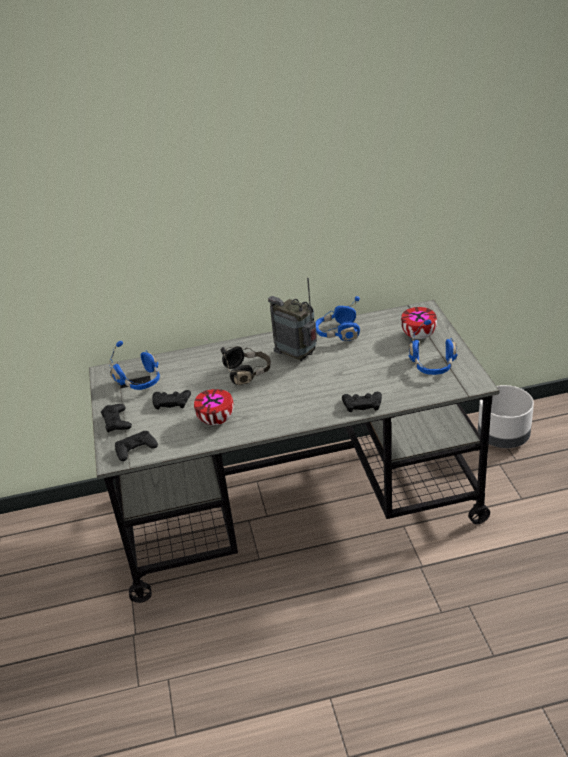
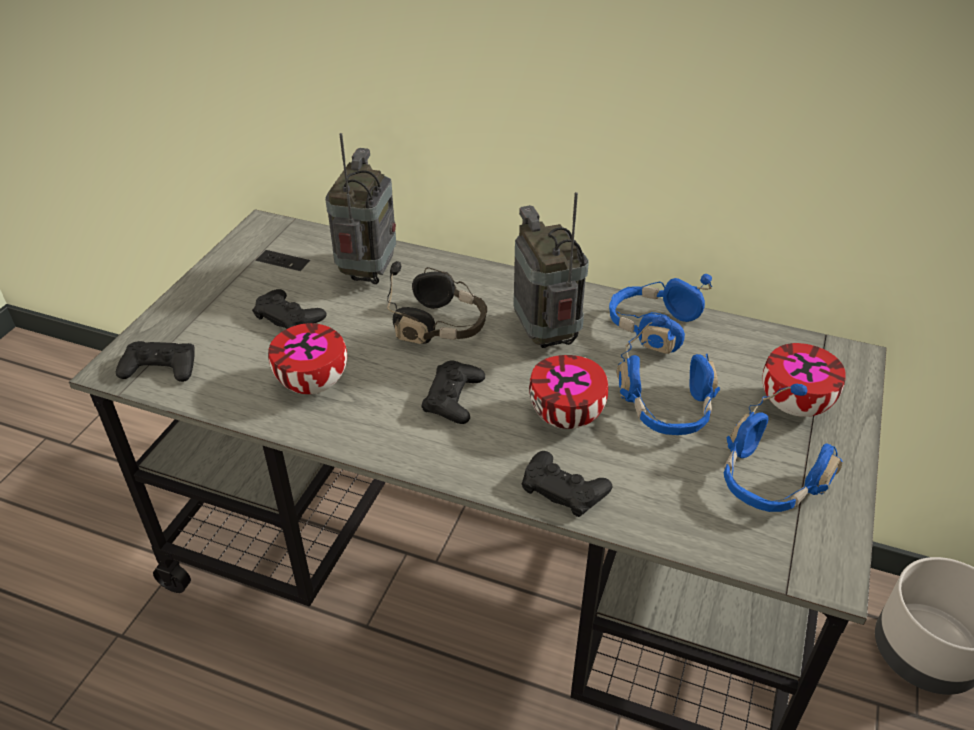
camera: 30 degrees right, 5 degrees up
black game controller [101,404,132,433] -> black game controller moved to [422,360,485,424]
blue headphones [109,341,160,390] -> blue headphones moved to [617,315,720,435]
none -> radio [325,133,396,284]
none -> bowl [529,355,608,429]

